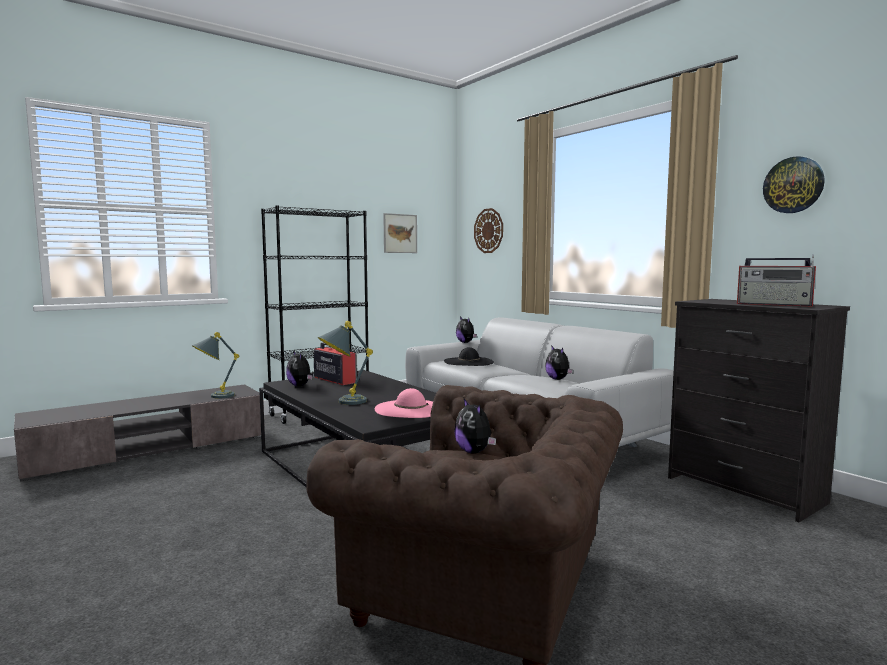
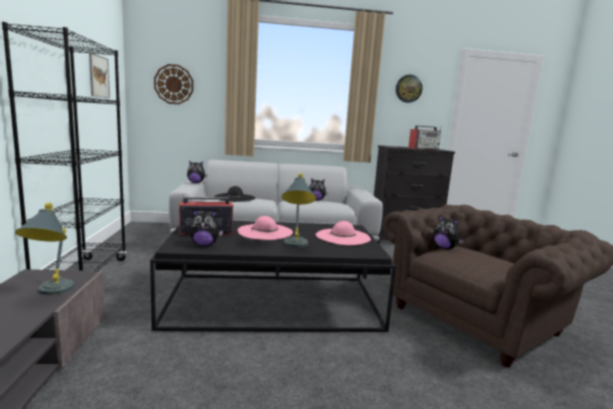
camera: 60 degrees left, 5 degrees up
plush toy [454,399,496,454] -> plush toy turned 45 degrees clockwise [433,215,464,249]
none -> pink hat [237,216,293,240]

